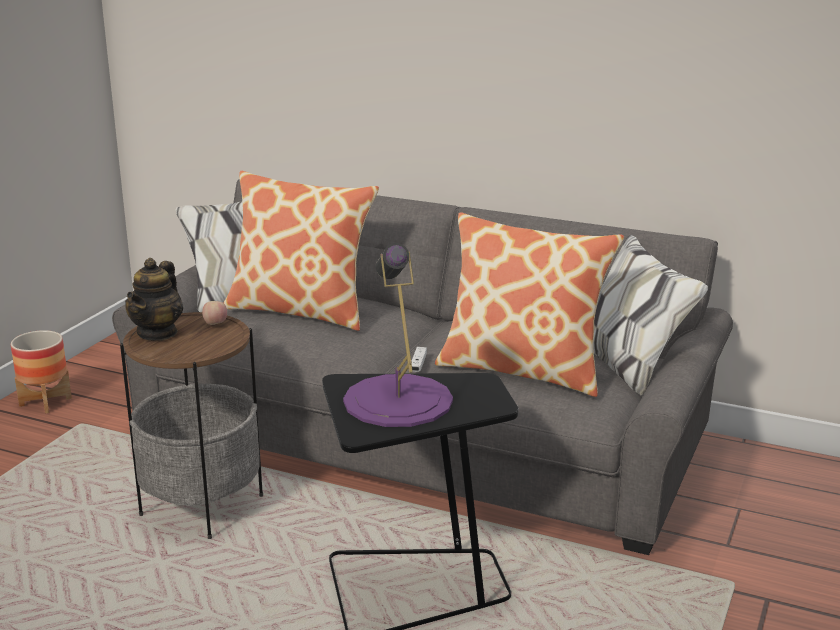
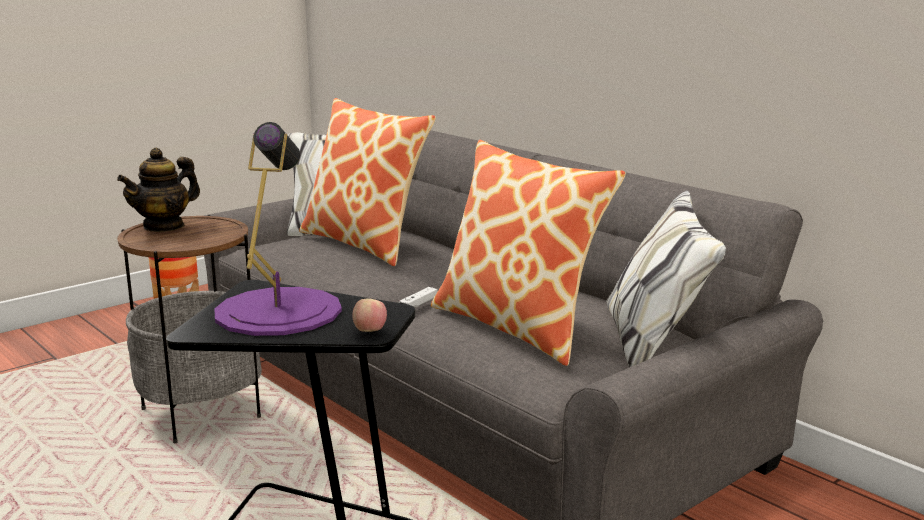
camera: 25 degrees right, 5 degrees down
apple [202,301,227,325] -> apple moved to [352,298,387,332]

